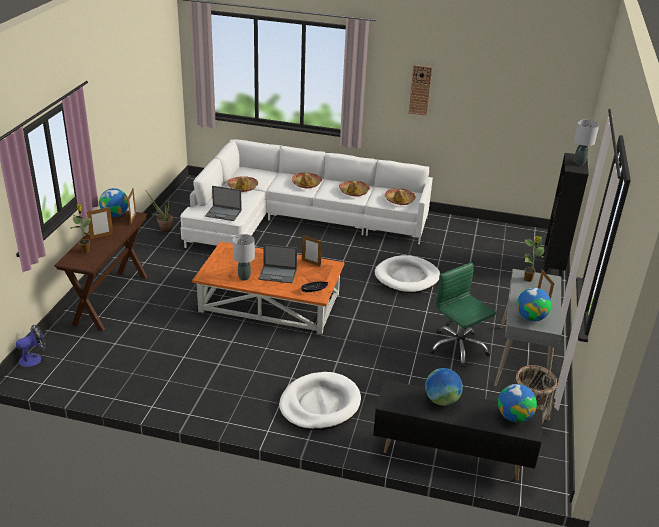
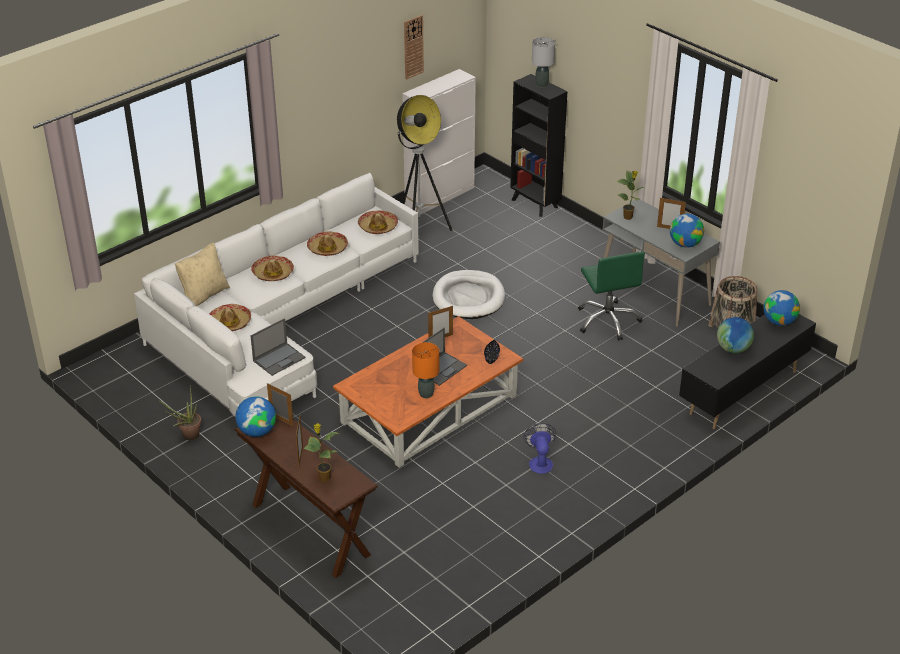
camera: 55 degrees left, 5 degrees up
fan [16,325,46,367] -> fan moved to [523,423,556,474]
grey table lamp [233,234,255,280] -> orange table lamp [412,342,439,398]
white dog bed [279,372,361,430] -> none
wall clock [409,65,432,116] -> wall clock moved to [404,15,424,80]
green office chair [429,262,496,368] -> green office chair turned 105 degrees counterclockwise [578,252,645,341]
none -> beige pillow [175,243,230,306]
none -> floor lamp [397,95,452,231]
none -> white cabinet [402,69,476,215]

